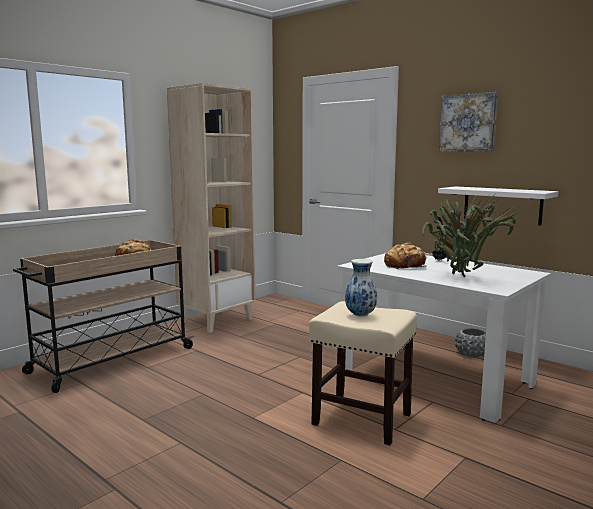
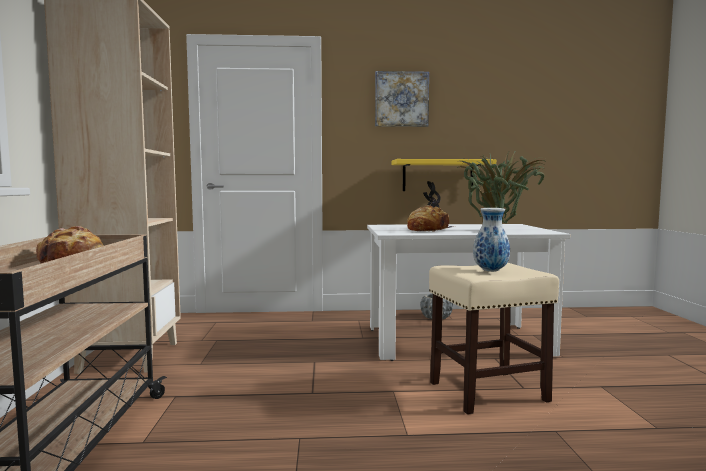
camera: 45 degrees left, 5 degrees down
white shelf [438,186,558,225] -> yellow shelf [392,159,496,191]

